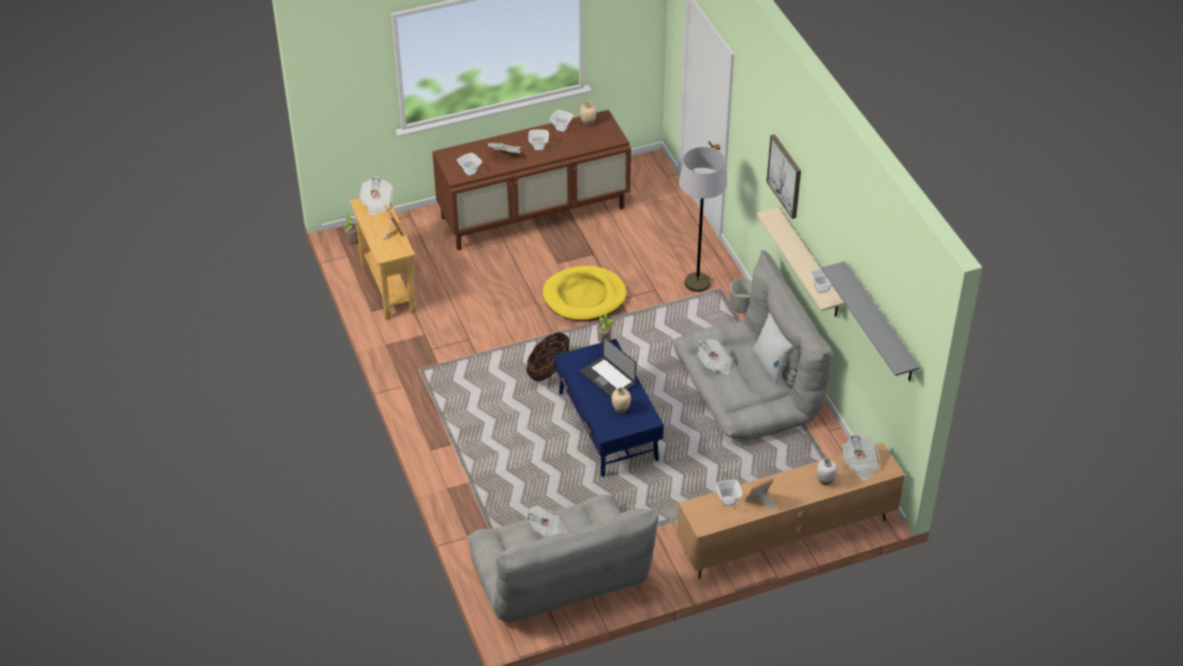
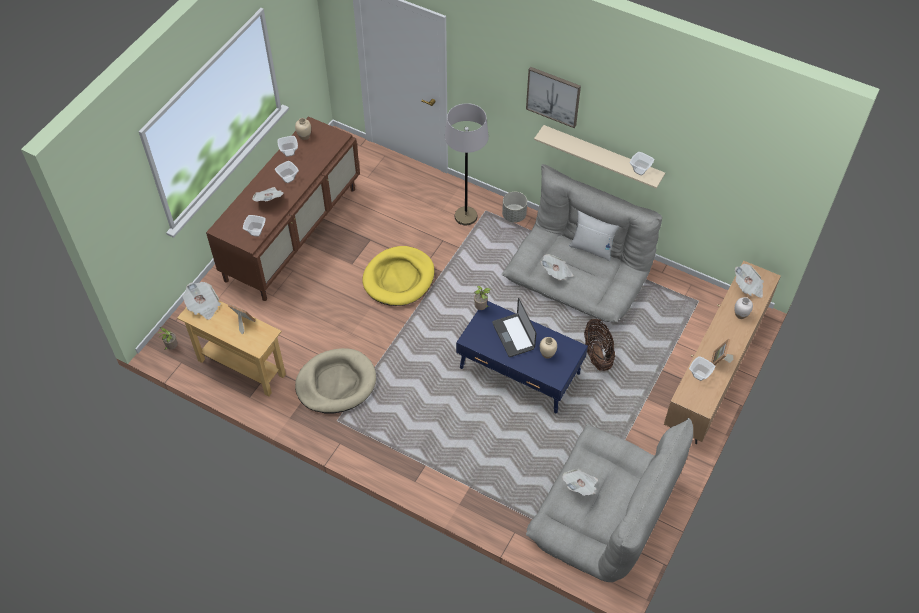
camera: 40 degrees left, 10 degrees up
basket [527,332,570,381] -> basket moved to [584,319,615,371]
laptop [581,336,636,398] -> laptop turned 60 degrees clockwise [492,298,536,357]
grey shelf [822,261,920,382] -> none
none -> beige dog bed [295,348,376,413]

